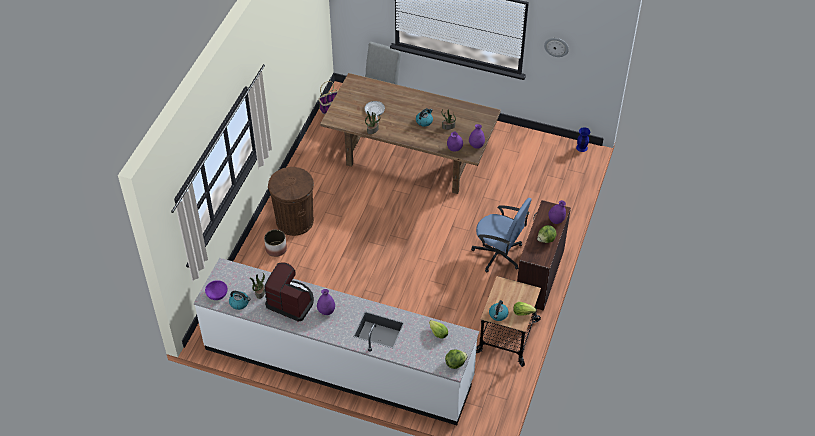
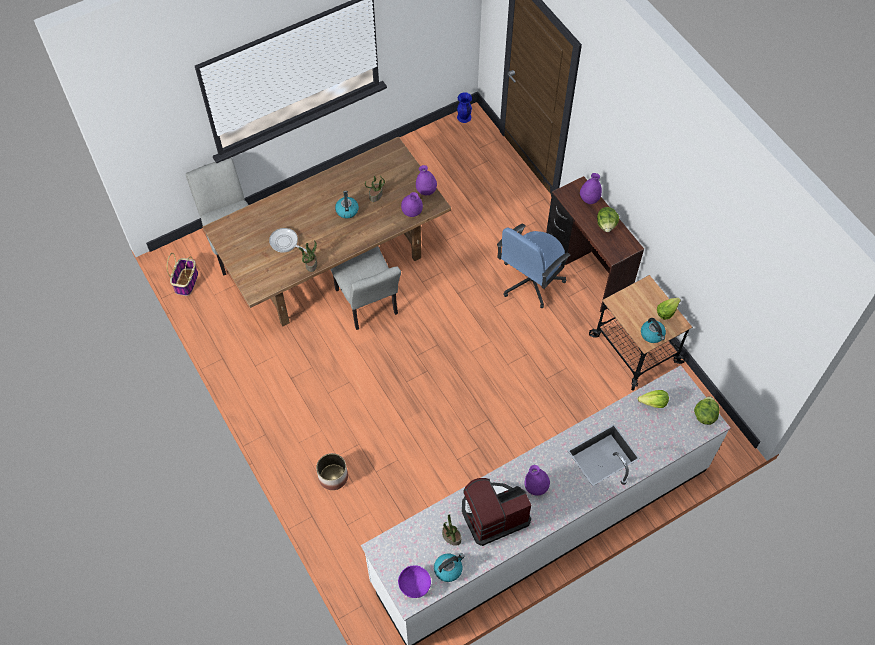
camera: 50 degrees left, 10 degrees up
brown trash can [268,167,314,236] -> none
blue office chair [471,198,531,273] -> blue office chair turned 150 degrees clockwise [497,224,571,308]
wall clock [544,38,569,57] -> none
none -> grey chair [330,246,401,330]

